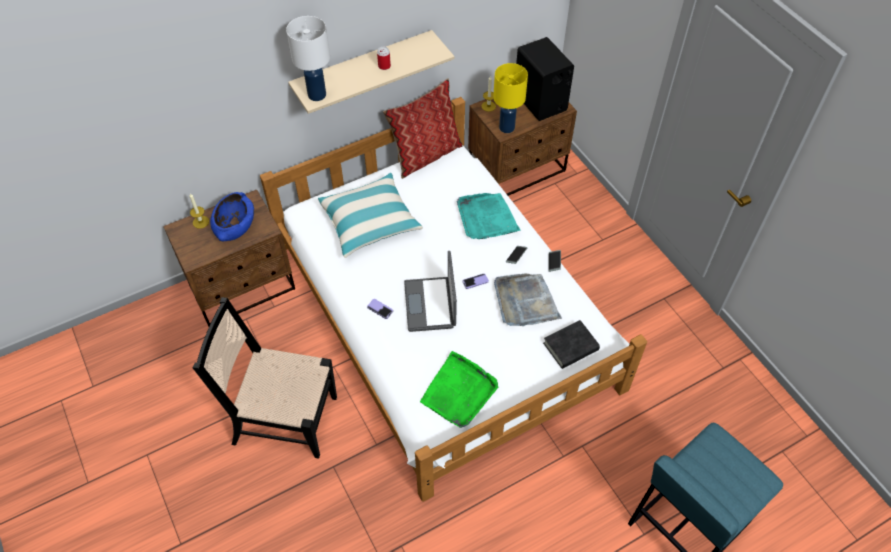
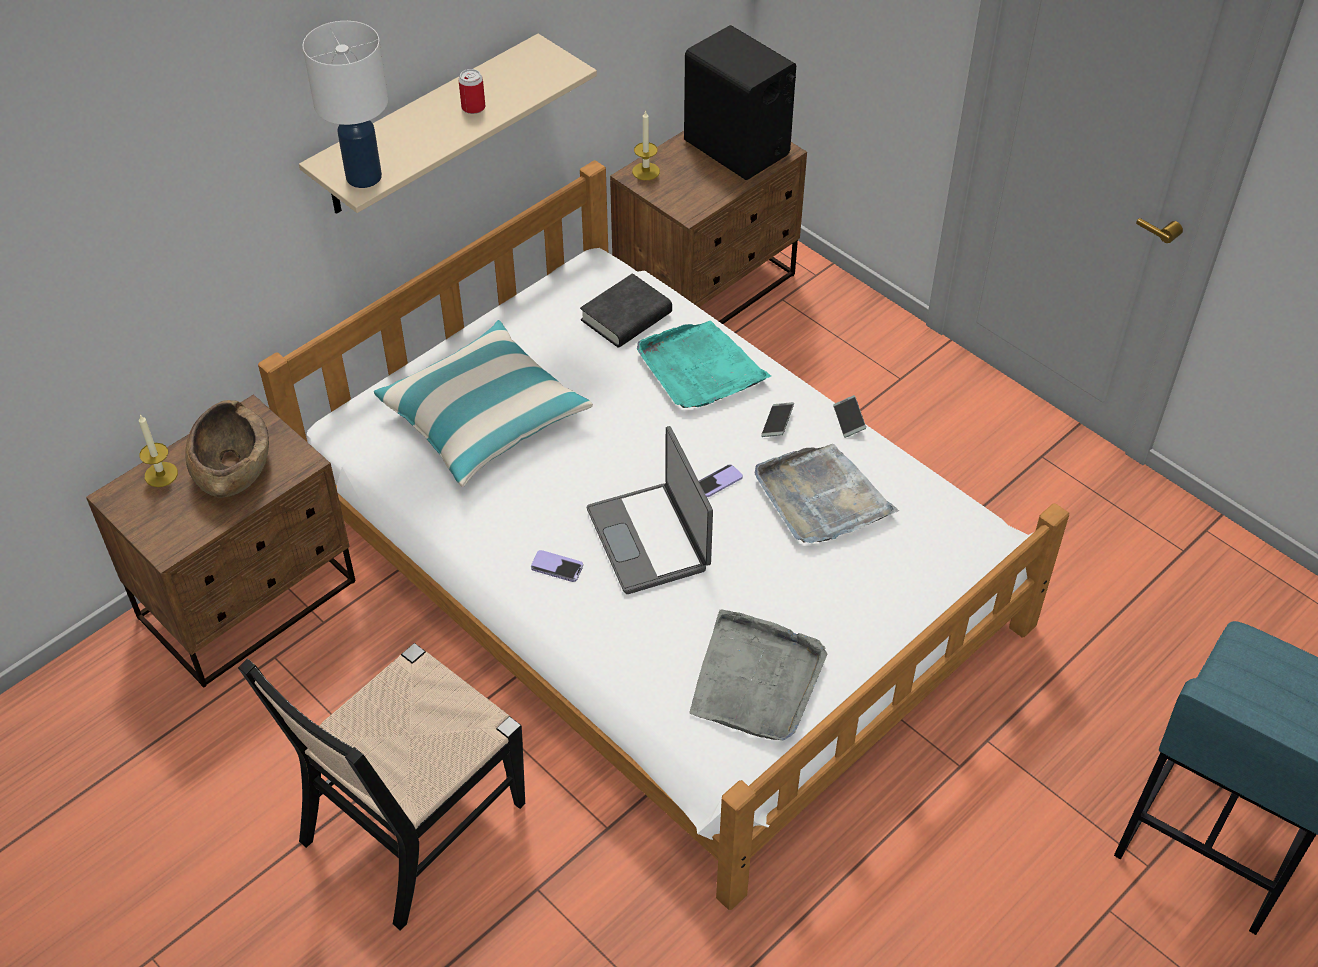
camera: 15 degrees left, 5 degrees down
chair [193,297,337,459] -> chair turned 45 degrees counterclockwise [238,643,525,931]
blue bowl [210,192,254,242] -> brown bowl [185,400,269,498]
pillow [383,78,463,179] -> none
green tray [420,351,498,428] -> grey tray [689,610,827,741]
yellow table lamp [493,63,528,133] -> none
black book [543,320,600,369] -> black book moved to [580,273,672,348]

